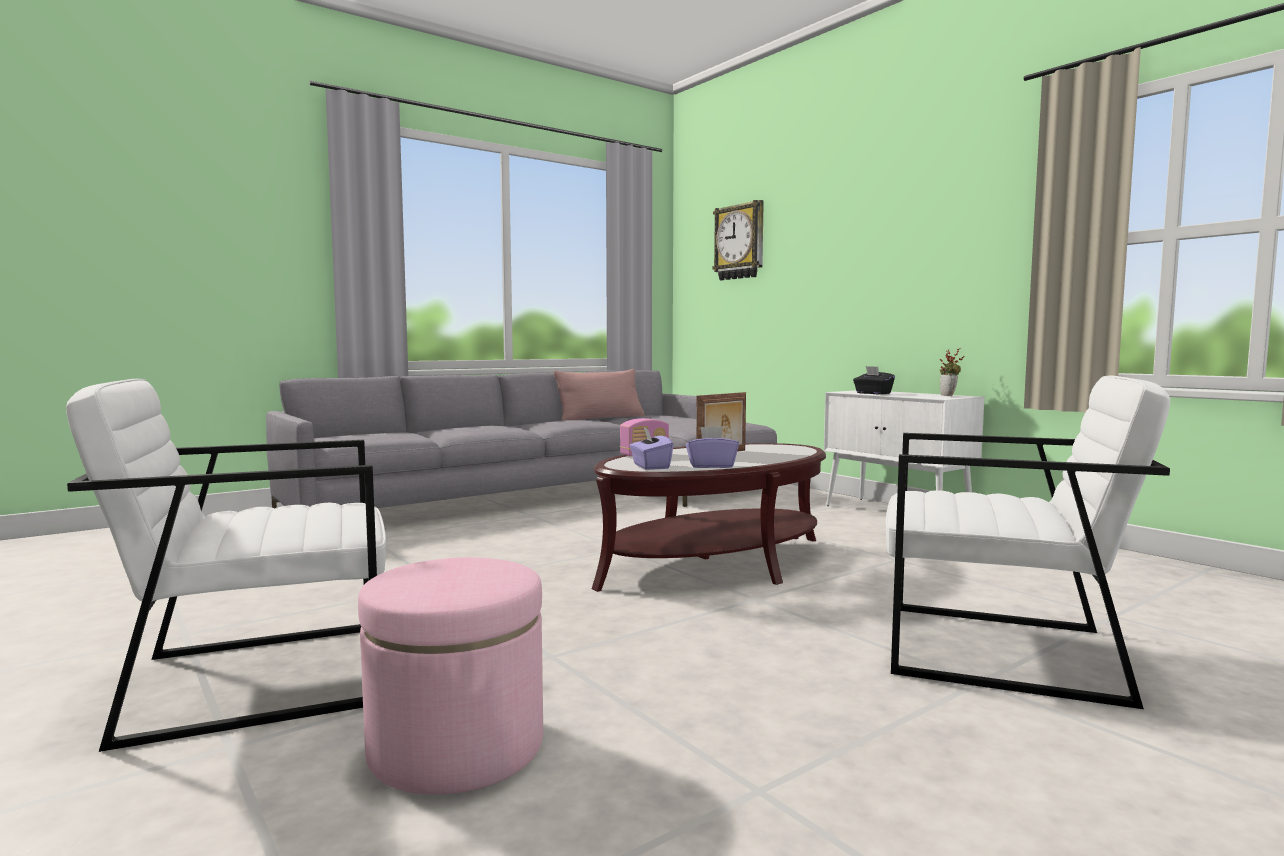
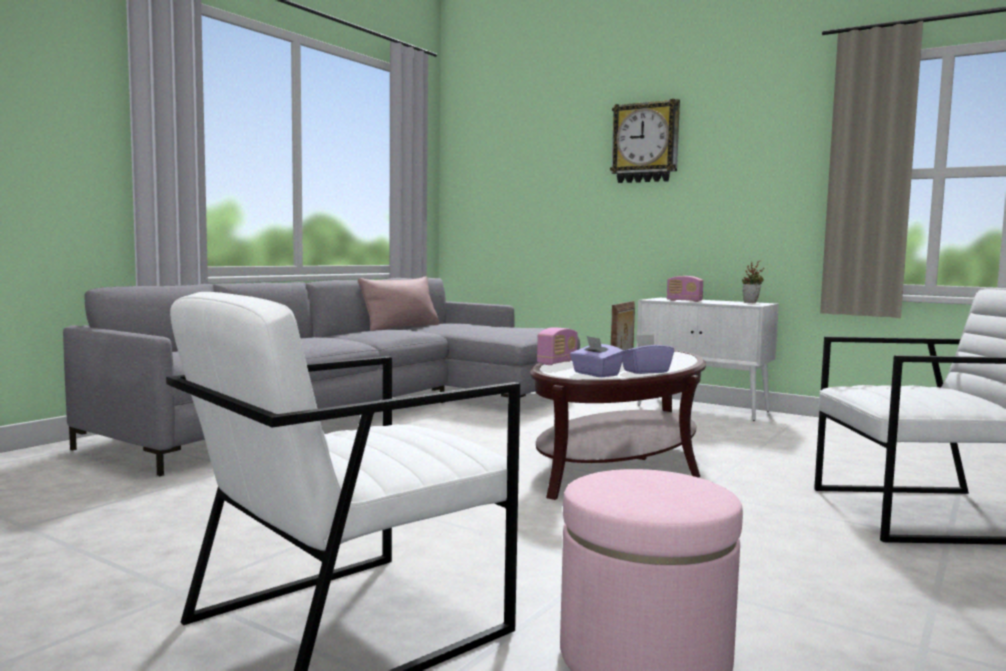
camera: 20 degrees left, 0 degrees up
wall clock [712,200,764,280] -> wall clock moved to [610,99,680,183]
black tissue box [853,366,895,394] -> radio [667,276,703,302]

